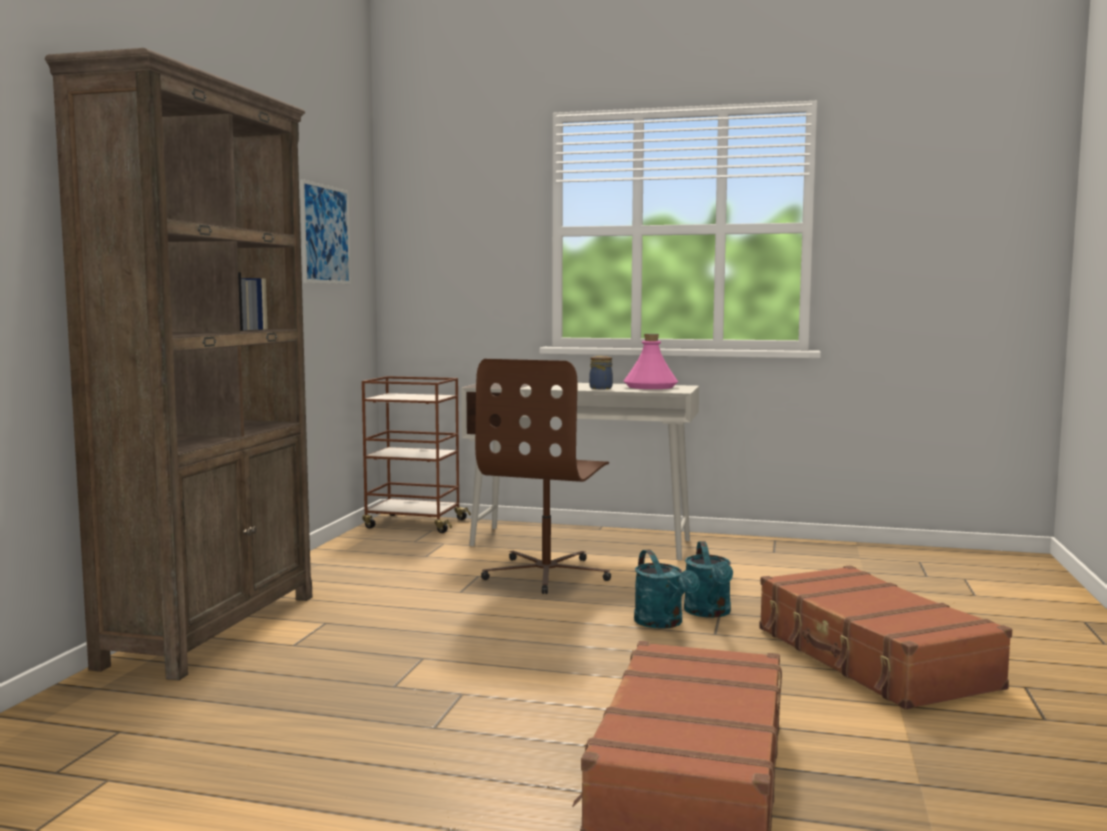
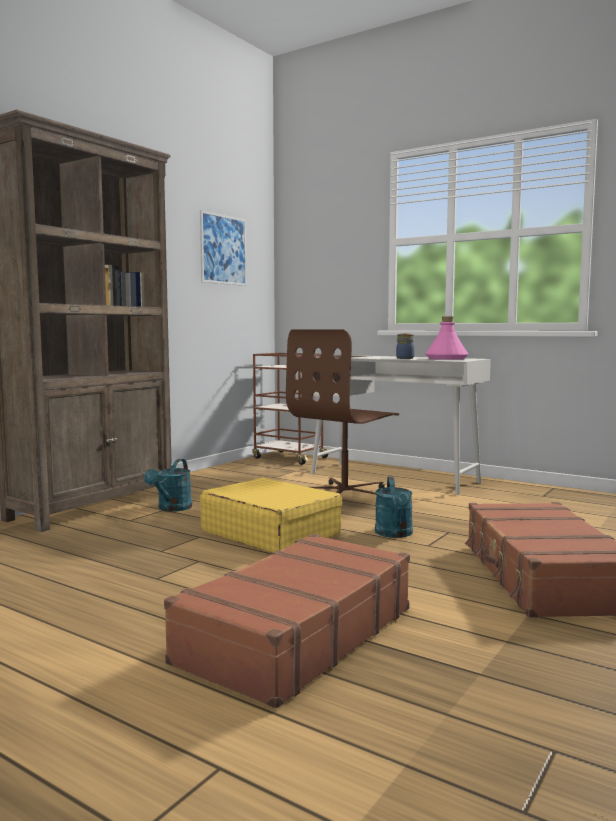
camera: 20 degrees right, 0 degrees up
turquoise watering can [684,541,733,618] -> turquoise watering can moved to [144,459,192,512]
none -> yellow suitcase [200,478,343,553]

